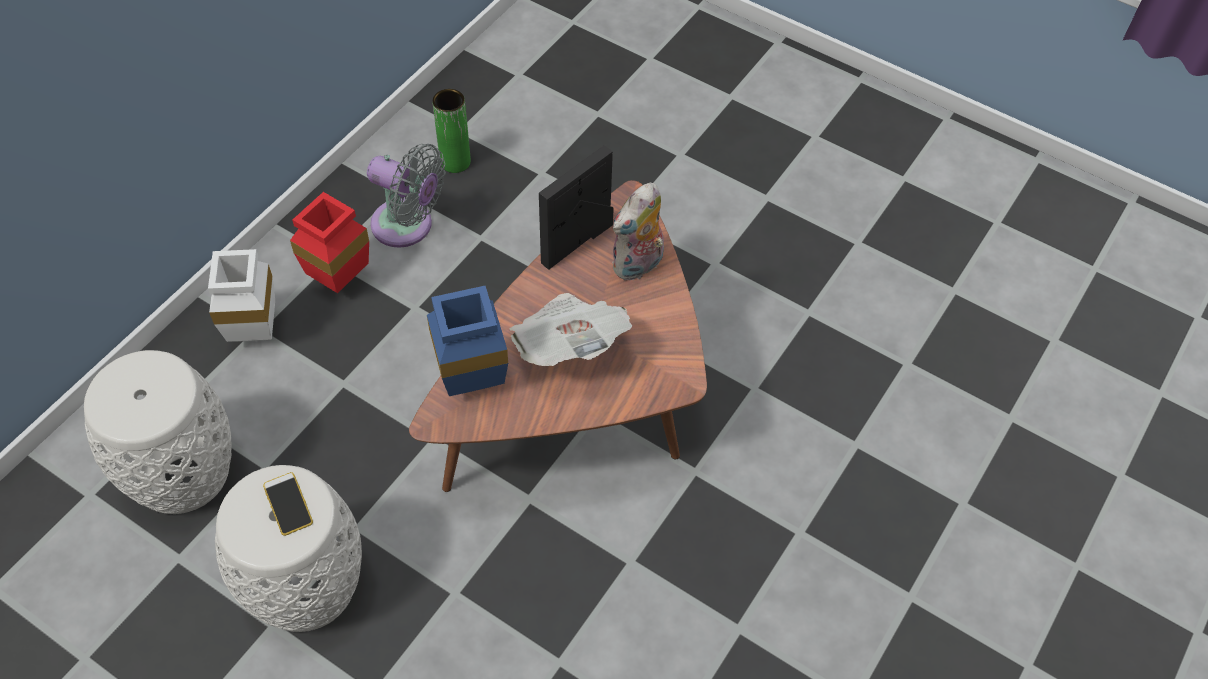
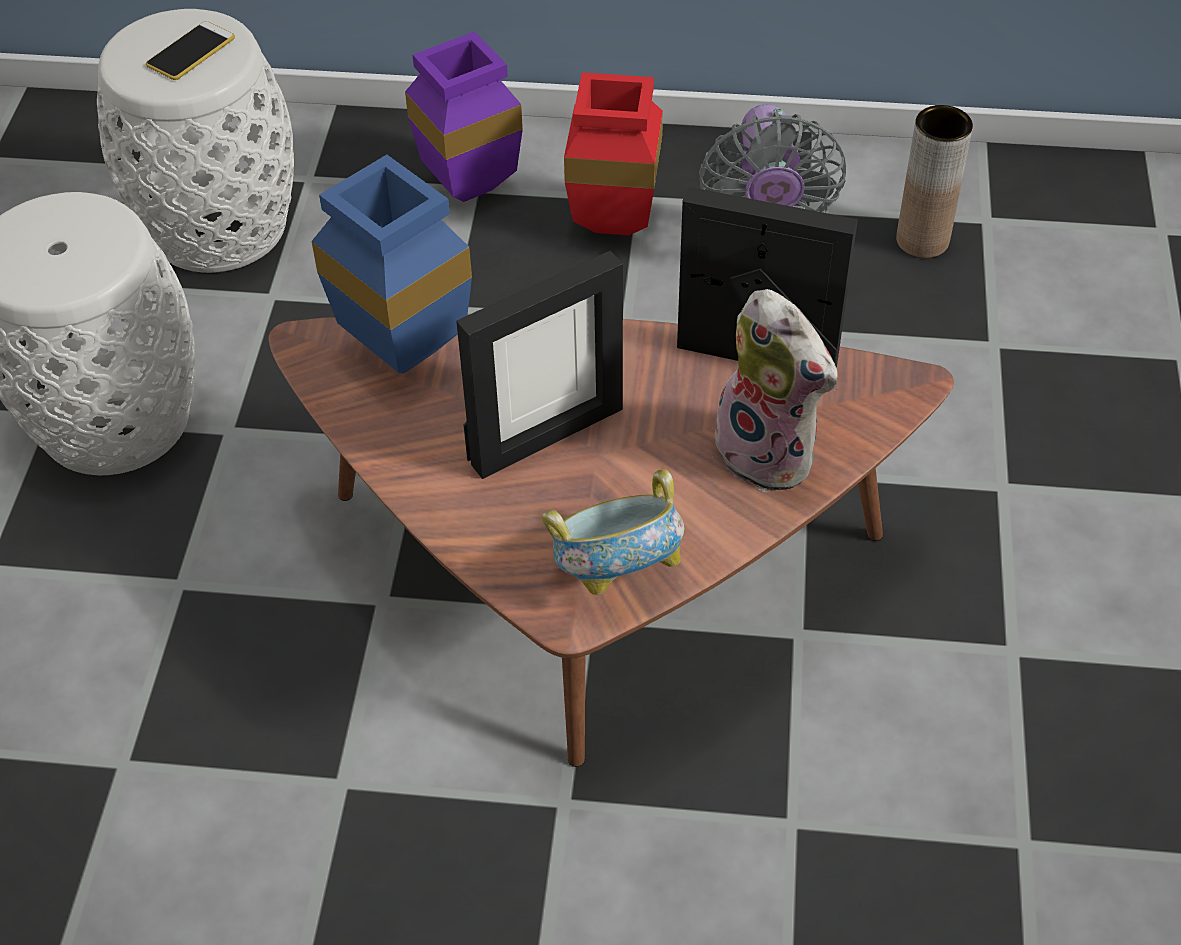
camera: 65 degrees right, 5 degrees down
white vase [208,249,275,342] -> purple vase [405,31,523,202]
phone [263,472,313,536] -> phone moved to [146,21,235,80]
green vase [432,89,471,173] -> brown vase [896,105,973,258]
newspaper [509,293,632,366] -> picture frame [456,251,623,479]
plush toy [612,183,664,281] -> plush toy turned 150 degrees counterclockwise [711,289,838,492]
none -> bowl [542,469,684,595]

